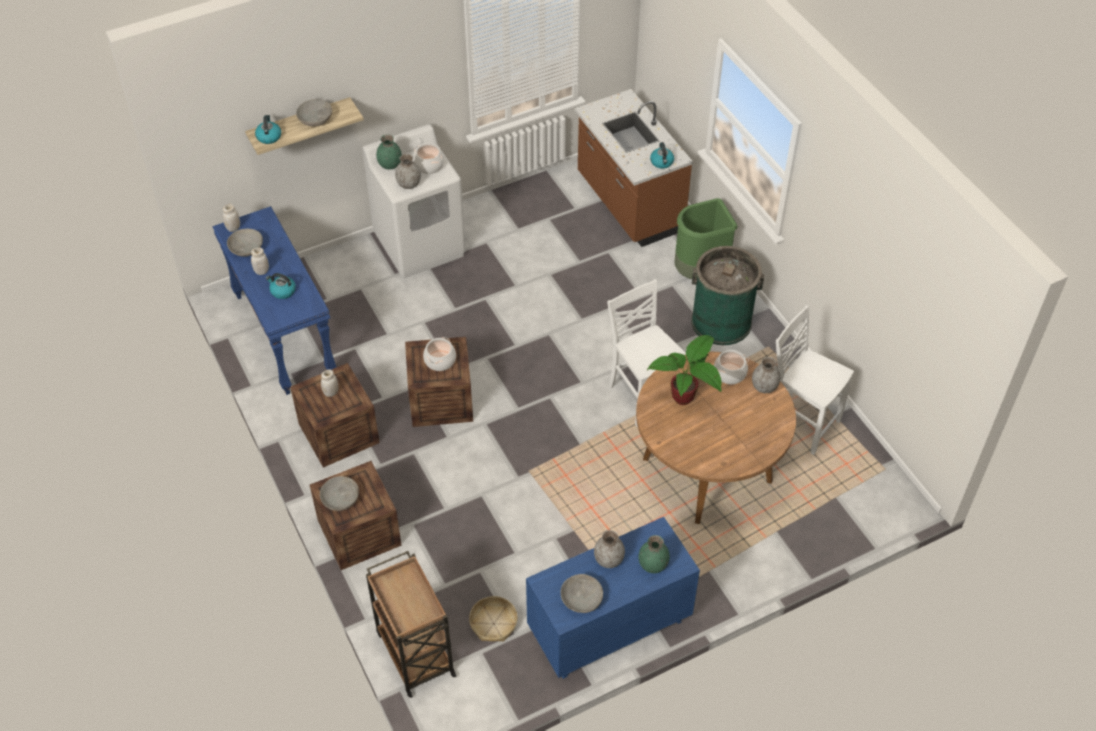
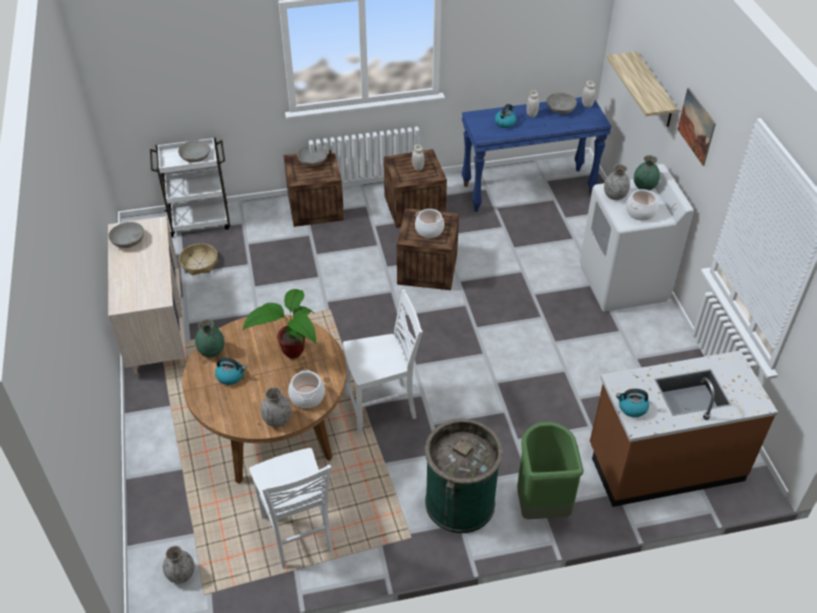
camera: 105 degrees right, 5 degrees down
kettle [255,115,281,144] -> kettle moved to [215,357,246,385]
grey bowl [296,99,332,126] -> grey bowl moved to [178,140,210,163]
brown cart [366,551,457,698] -> white cart [150,138,230,237]
blue dresser [526,517,700,679] -> beige dresser [108,216,186,374]
grey vase [594,530,625,568] -> grey vase moved to [163,546,194,584]
green vase [639,535,670,573] -> green vase moved to [195,319,225,357]
white chair [776,305,854,455] -> white chair turned 105 degrees clockwise [249,448,333,569]
none -> picture [677,88,716,166]

